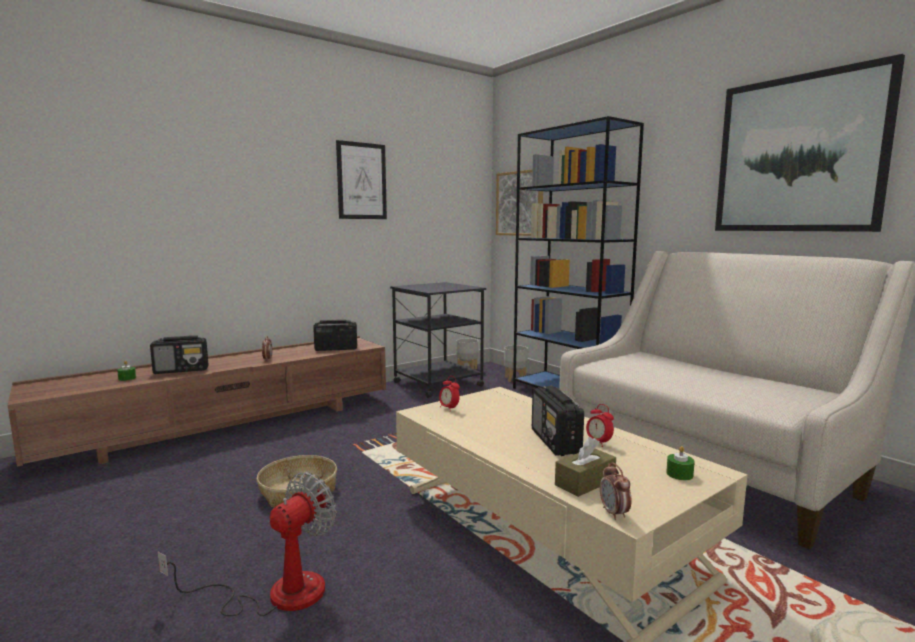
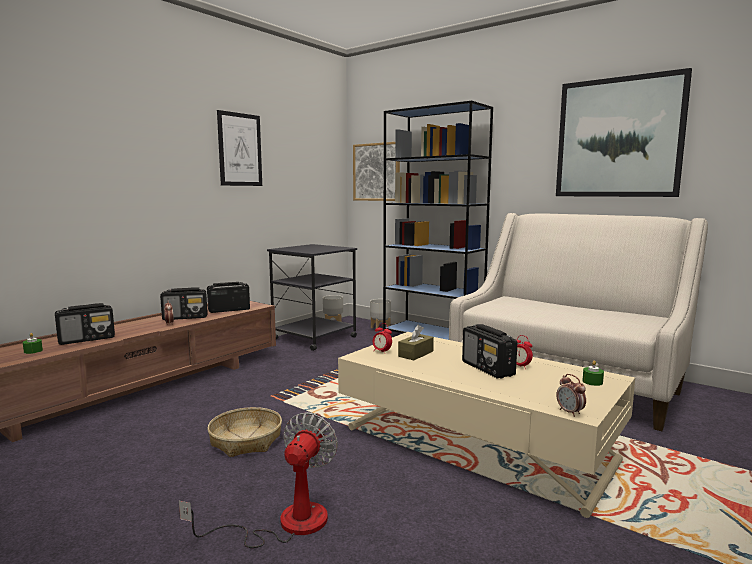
camera: 15 degrees left, 0 degrees up
brown tissue box [555,437,616,497] -> brown tissue box moved to [398,325,434,360]
none -> radio [160,287,208,320]

